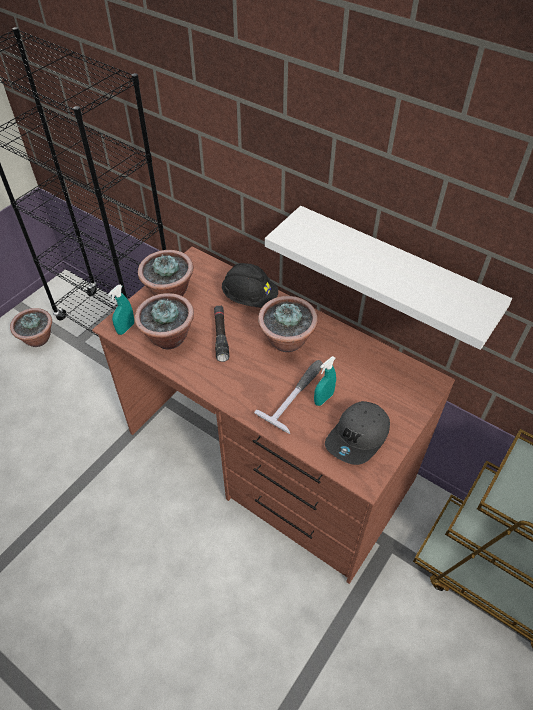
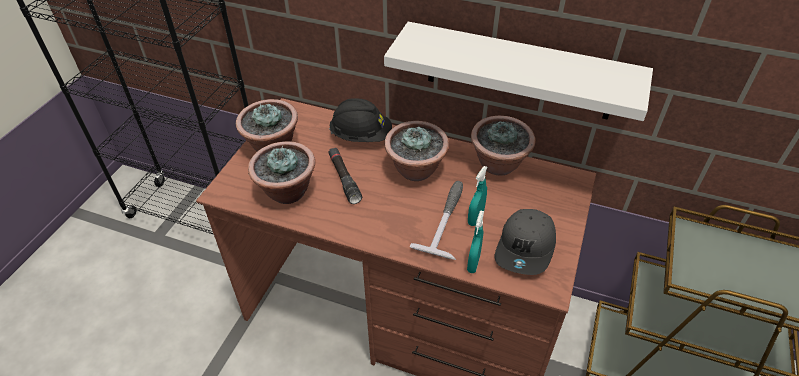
camera: 15 degrees left, 5 degrees down
potted plant [10,308,52,347] -> potted plant moved to [471,116,536,176]
turquoise spray bottle [108,285,134,335] -> turquoise spray bottle moved to [467,210,484,273]

